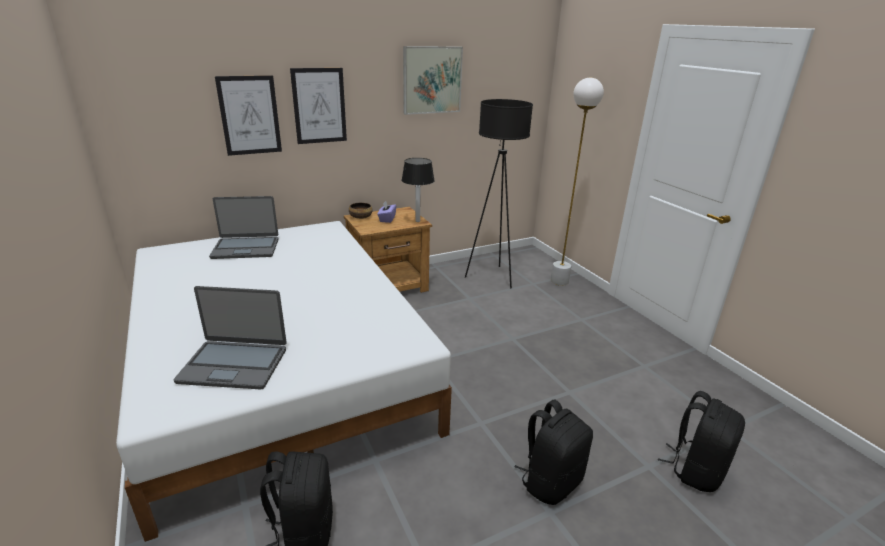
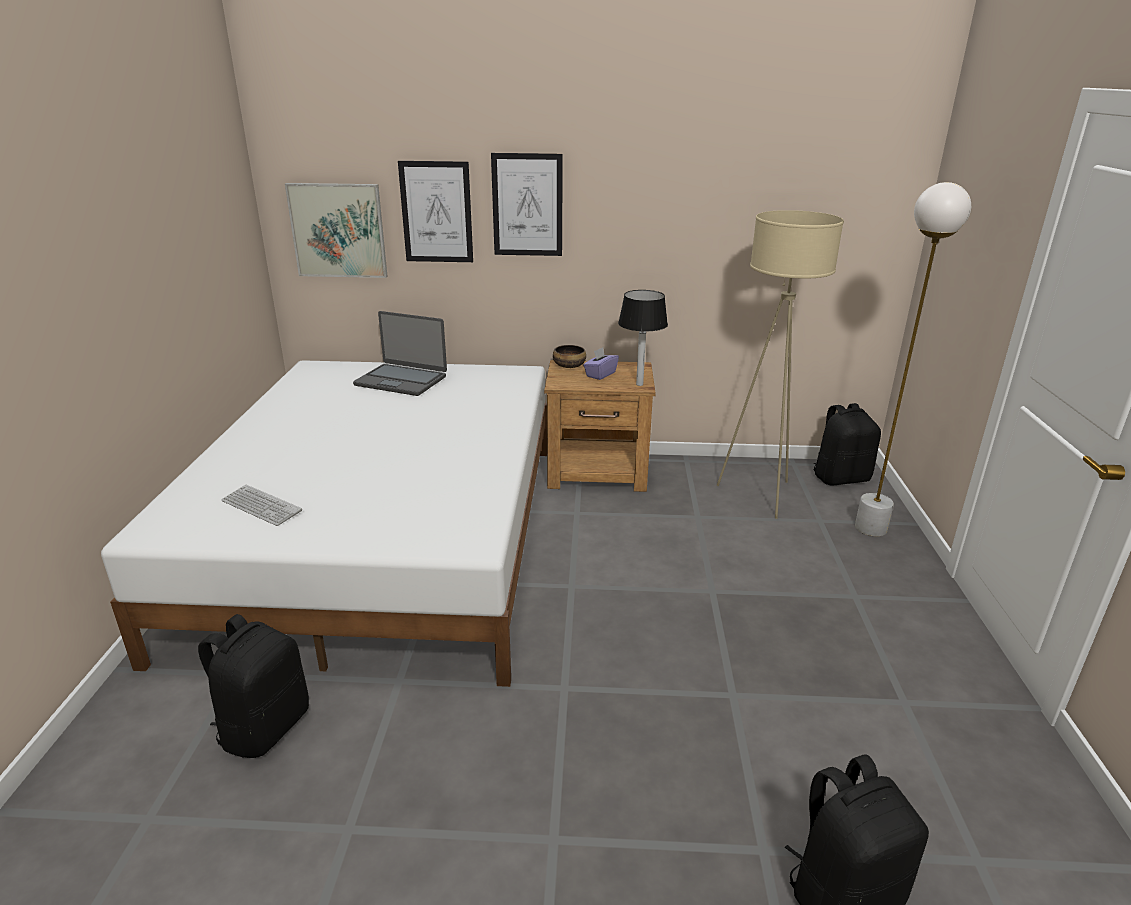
camera: 30 degrees right, 0 degrees up
laptop [174,286,287,389] -> keyboard [221,485,302,526]
picture [403,46,463,115] -> picture moved to [285,183,388,278]
black floor lamp [465,99,533,289] -> beige floor lamp [717,210,844,519]
black backpack [514,400,593,505] -> black backpack moved to [814,403,881,485]

